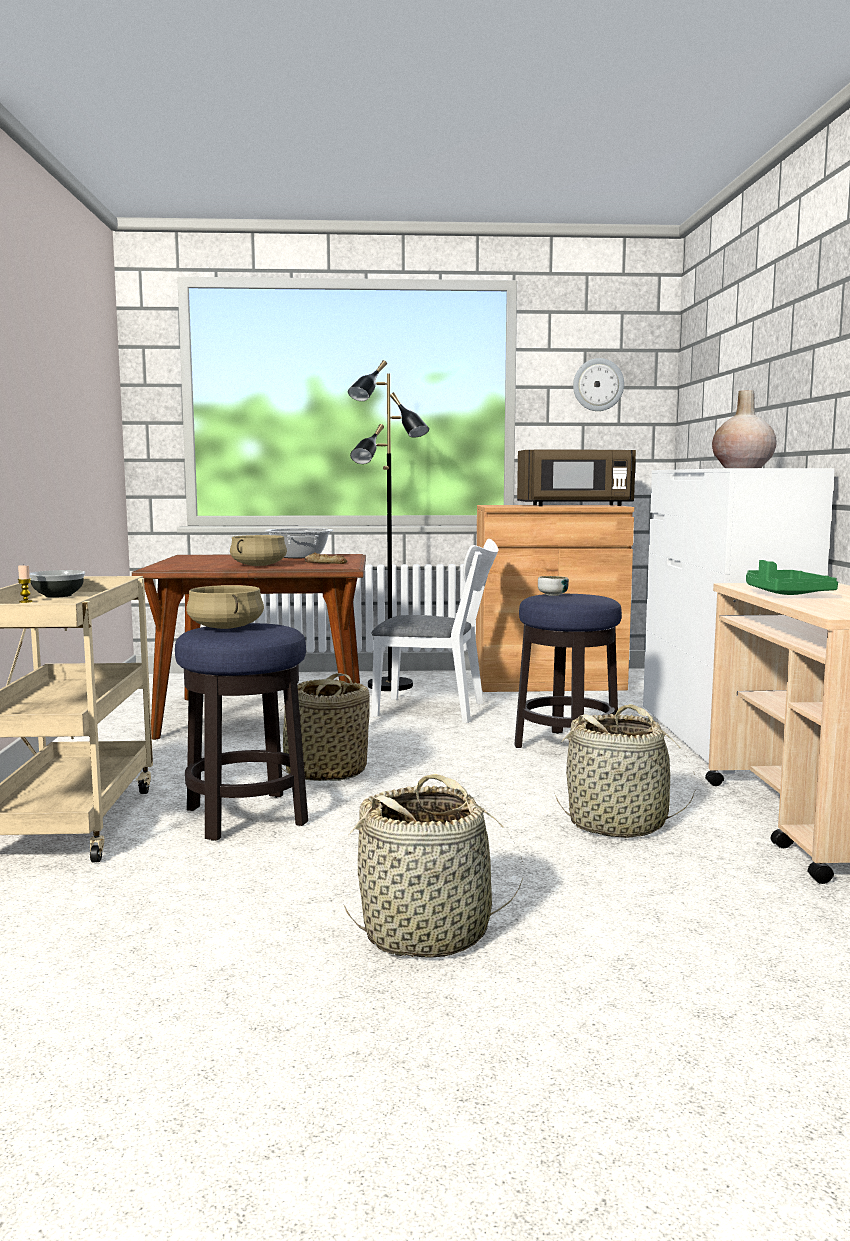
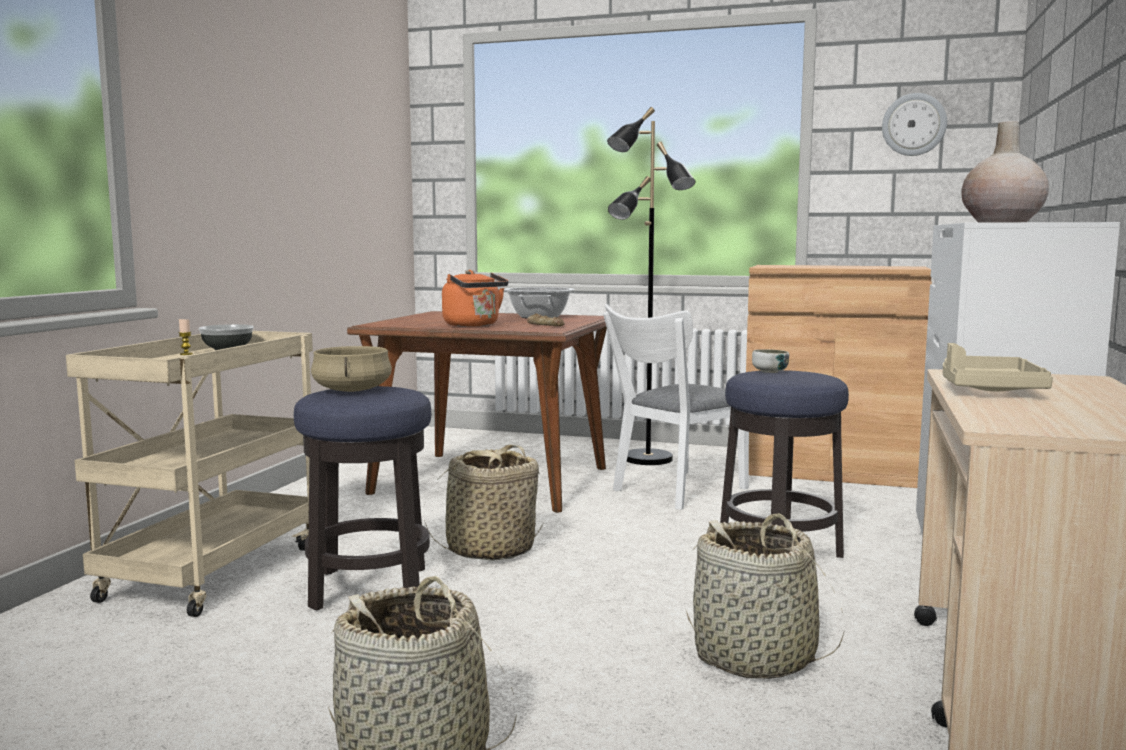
camera: 20 degrees right, 0 degrees up
beige cooking pot [230,535,287,566] -> orange kettle [442,270,508,327]
white chair [371,539,498,723] -> white chair turned 105 degrees clockwise [603,304,749,510]
brown microwave [517,449,636,506] -> none
green tray [746,560,838,595] -> beige tray [943,343,1053,391]

